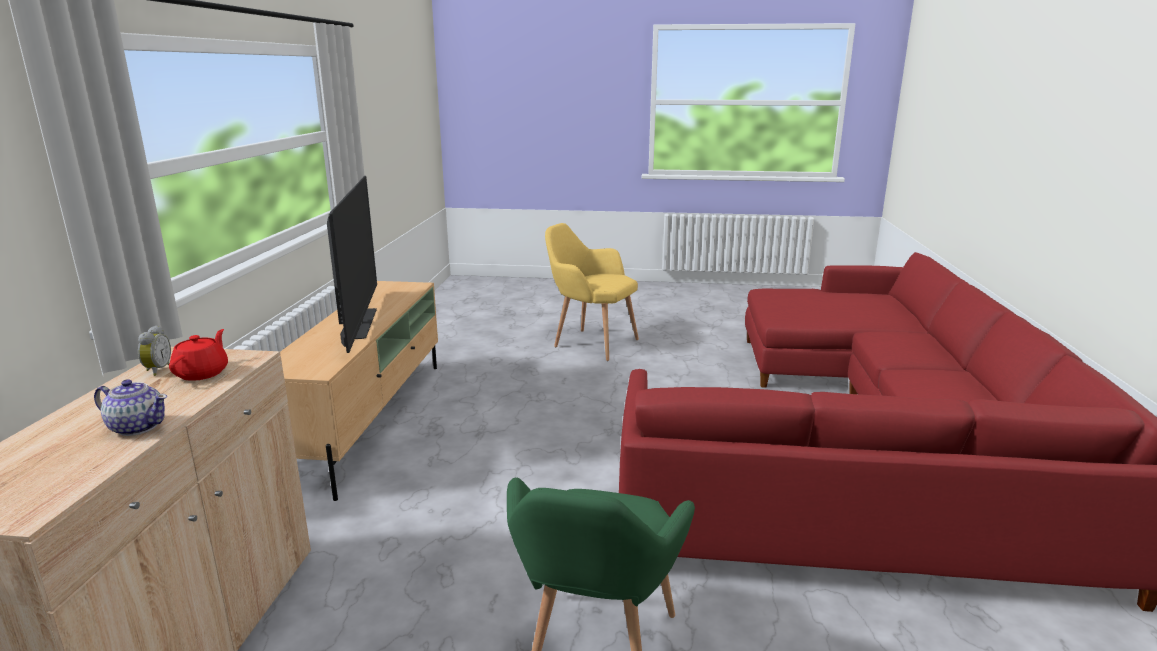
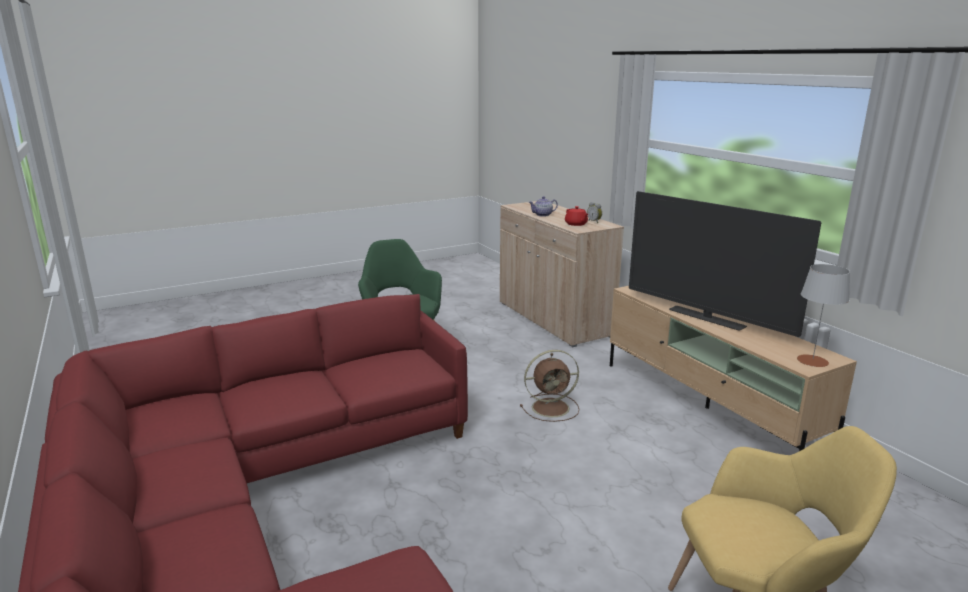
camera: 145 degrees right, 0 degrees up
none -> brown fan [520,350,579,422]
none -> grey table lamp [797,264,850,367]

